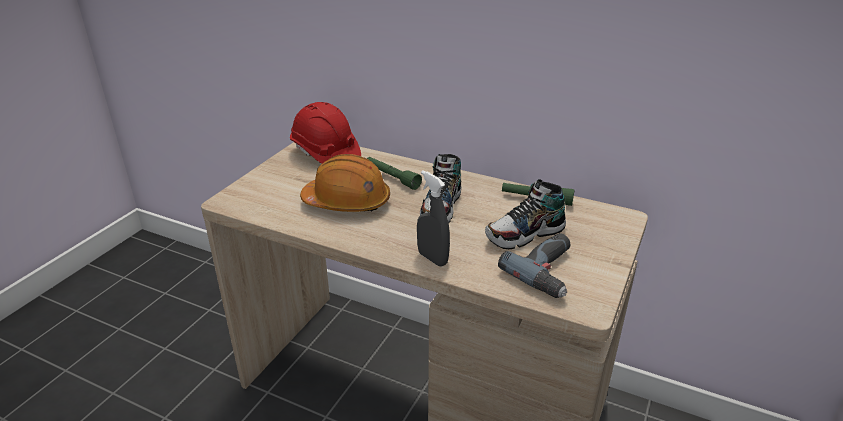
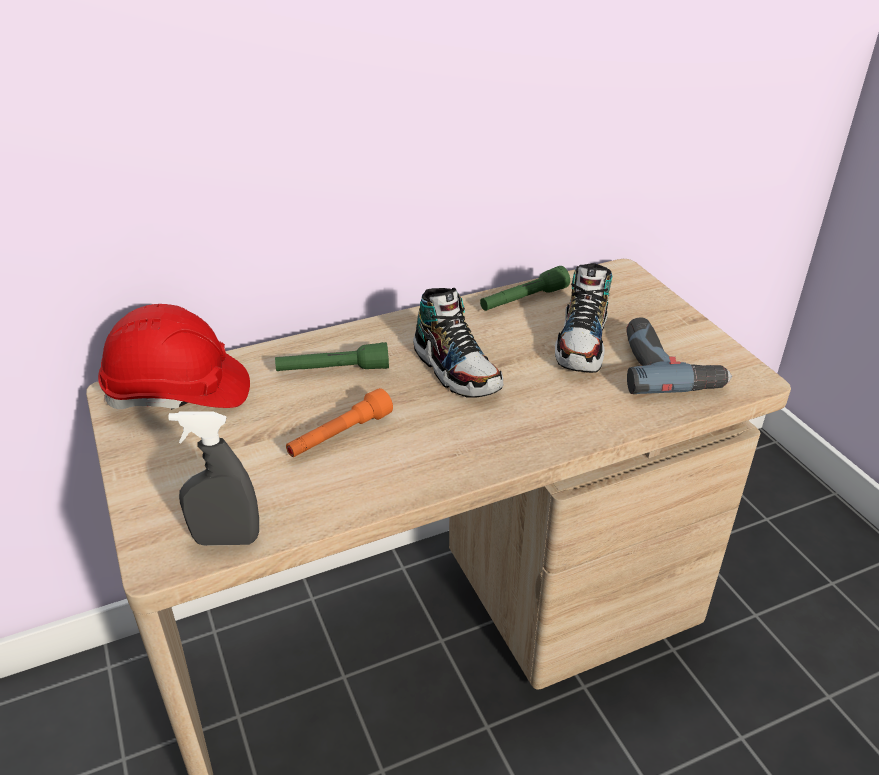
camera: 50 degrees left, 5 degrees up
orange hard hat [300,154,390,212] -> orange flashlight [286,388,393,457]
grey spray bottle [417,170,450,267] -> grey spray bottle moved to [168,411,259,546]

